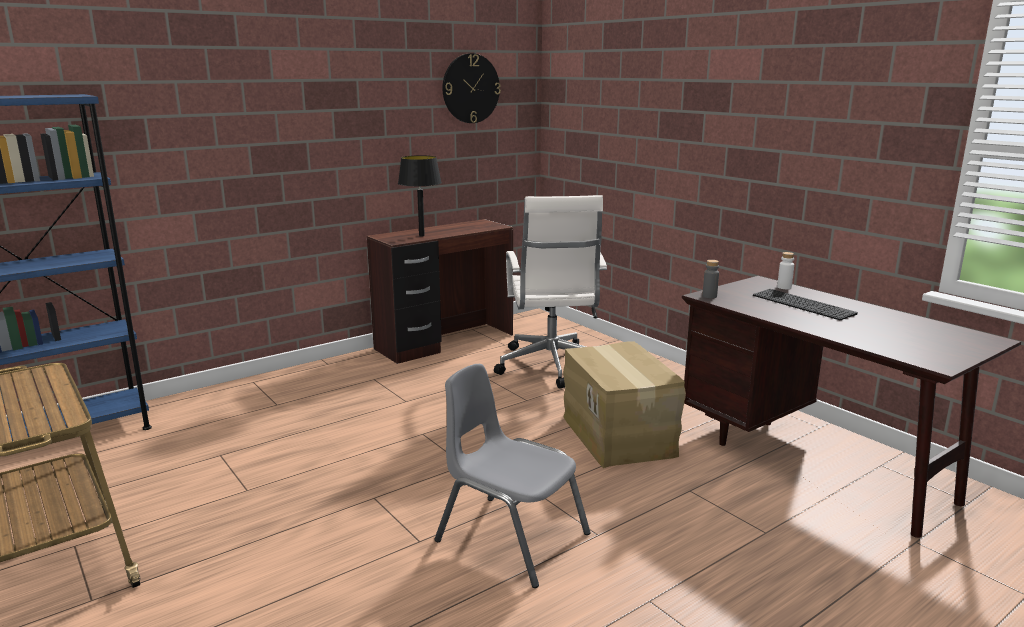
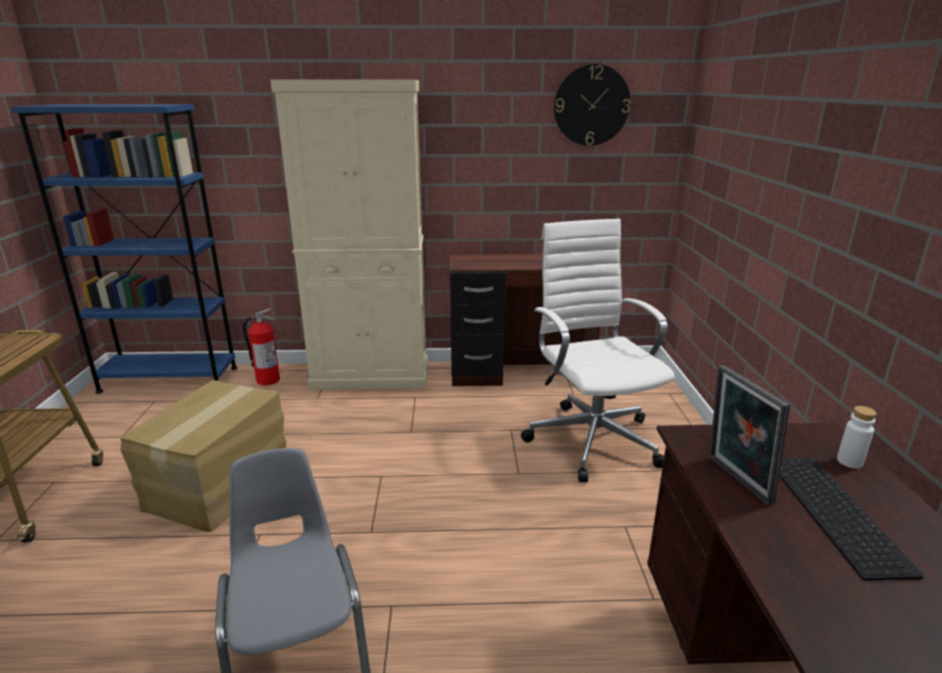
camera: 35 degrees right, 5 degrees up
black table lamp [398,155,442,237] -> none
white office chair [494,195,607,389] -> white office chair turned 135 degrees clockwise [521,219,675,482]
cardboard box [563,341,686,468] -> cardboard box moved to [120,380,286,532]
grey bottle [703,260,719,299] -> none
none -> fire extinguisher [243,308,280,386]
none -> beige cabinet [270,80,428,390]
none -> picture frame [709,365,790,506]

